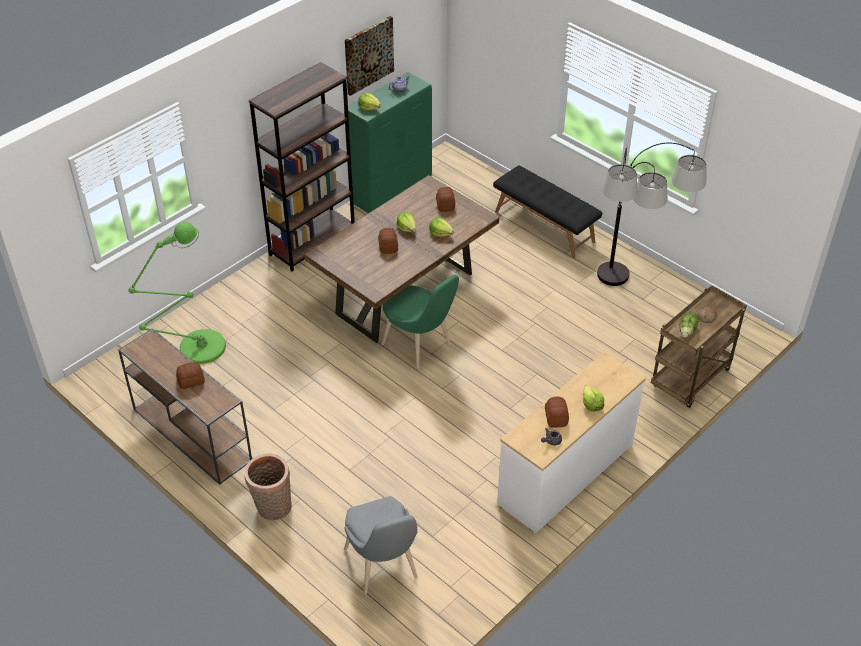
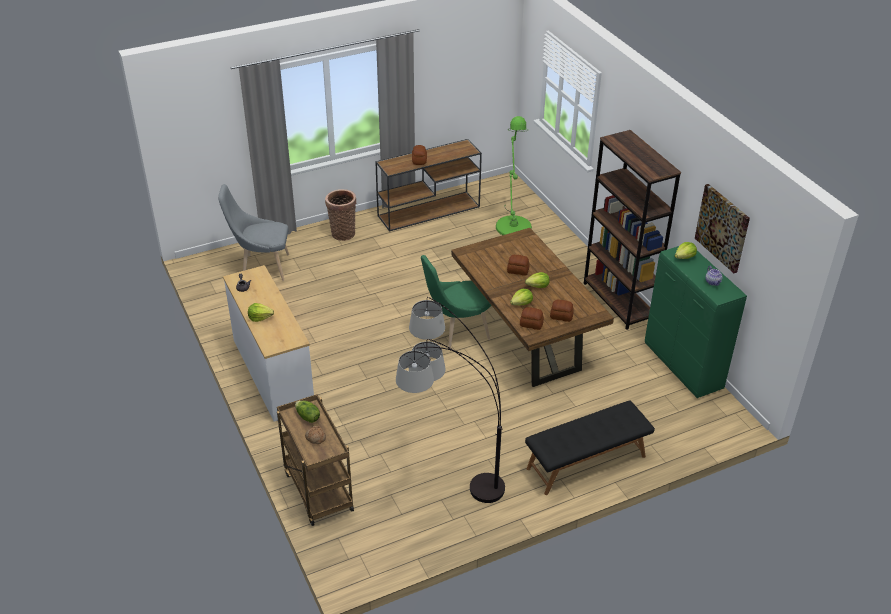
camera: 110 degrees right, 5 degrees down
bread [545,397,569,428] -> bread moved to [520,307,544,330]

